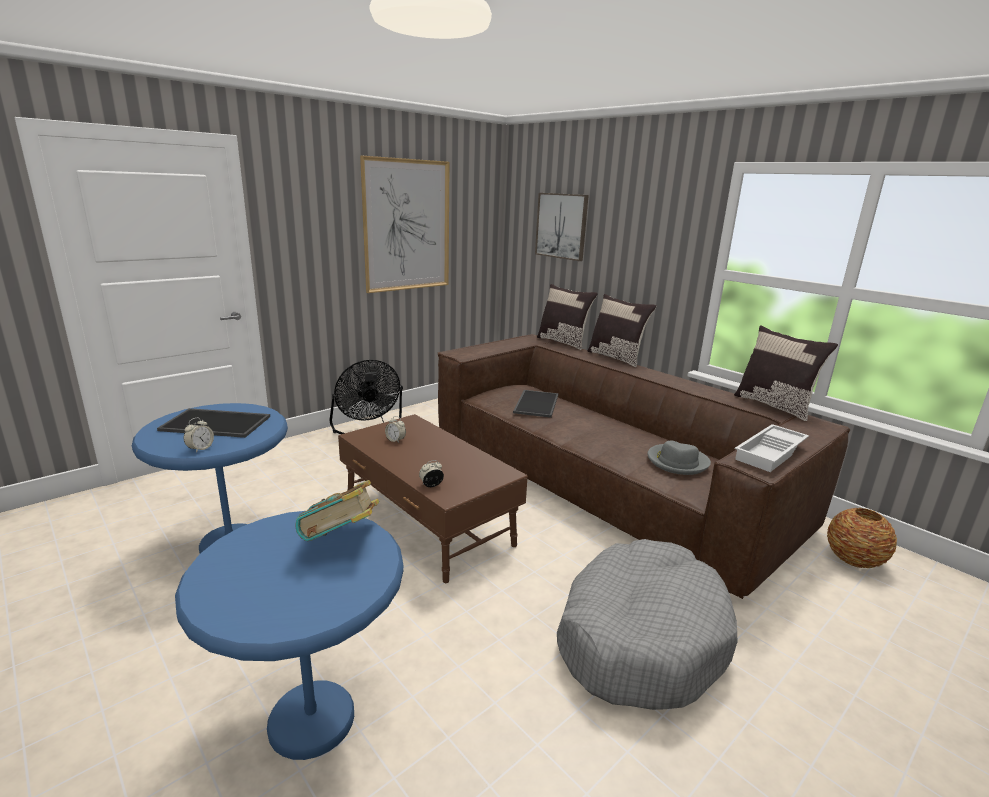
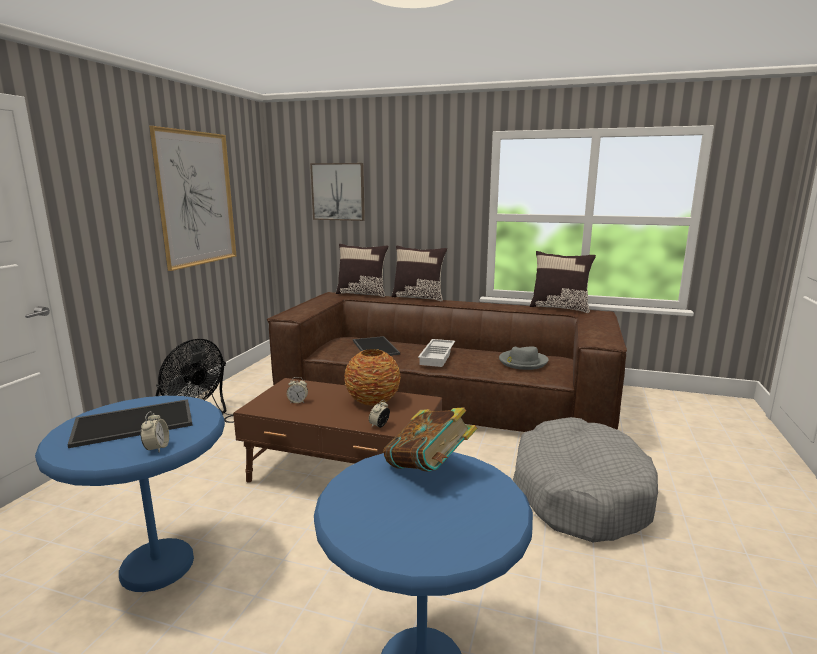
camera: 30 degrees left, 5 degrees down
white tray [735,424,809,472] -> white tray moved to [418,339,455,367]
vase [827,508,897,568] -> vase moved to [344,349,401,406]

